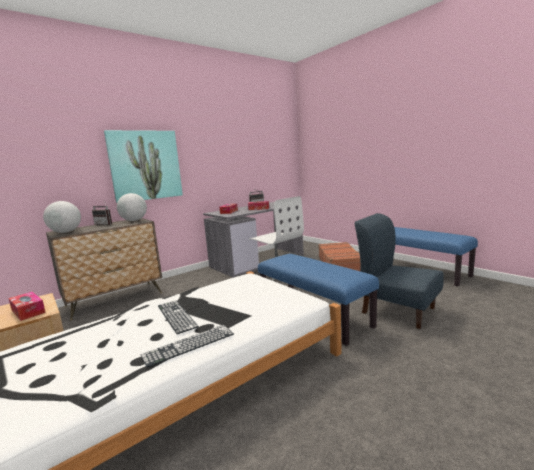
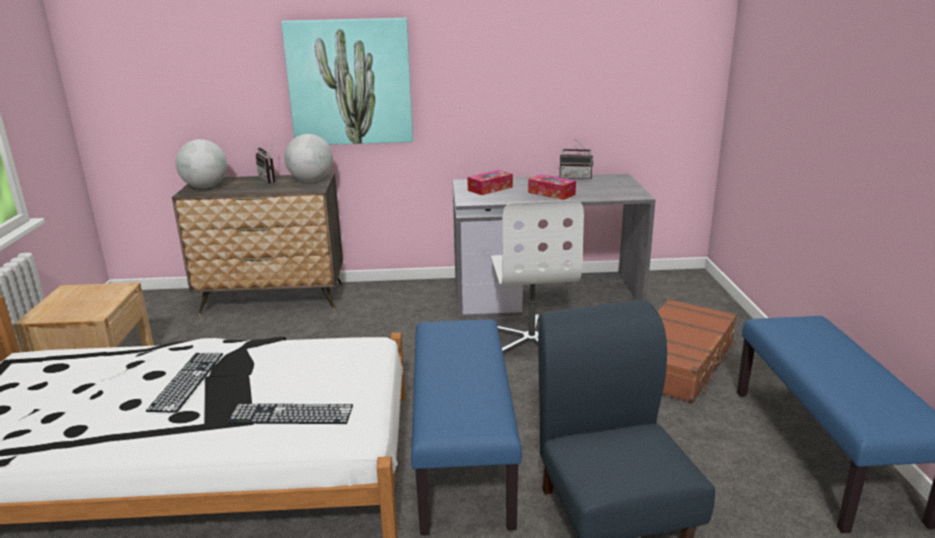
camera: 35 degrees right, 10 degrees up
tissue box [8,292,46,321] -> none
keyboard [141,325,234,367] -> keyboard moved to [228,404,353,424]

